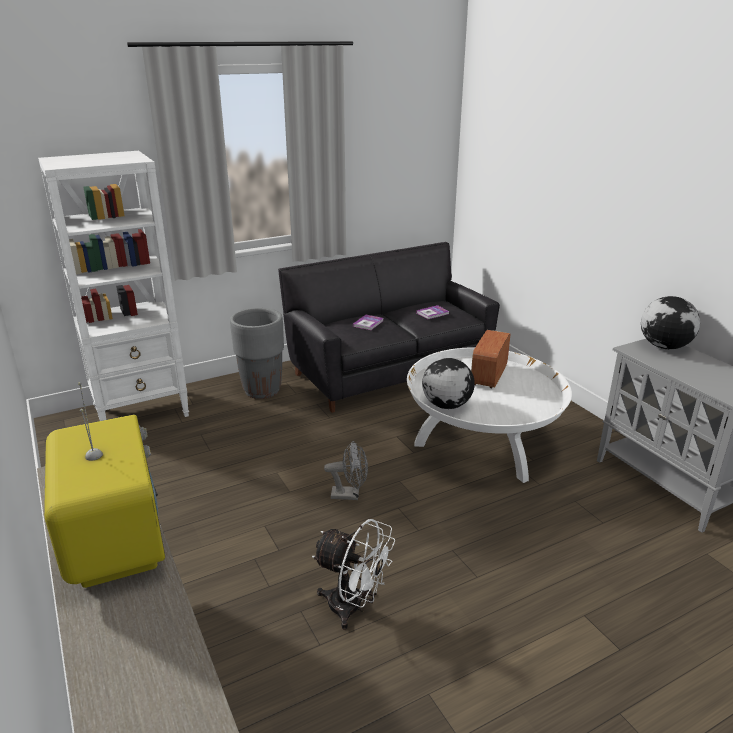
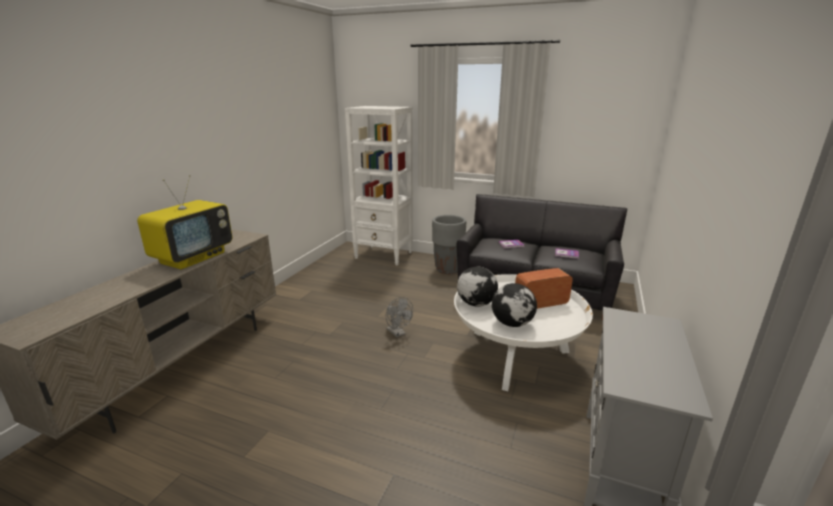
camera: 50 degrees right, 5 degrees down
white fan [312,519,396,630] -> none
globe [641,296,700,349] -> globe moved to [492,283,537,327]

